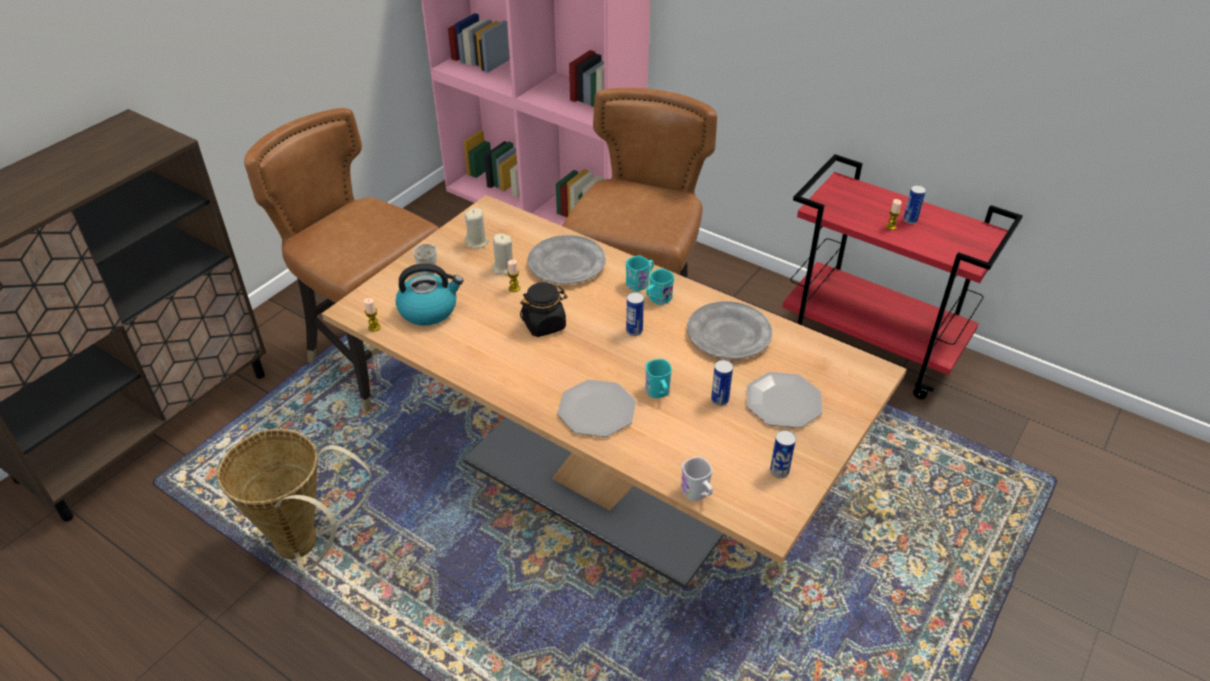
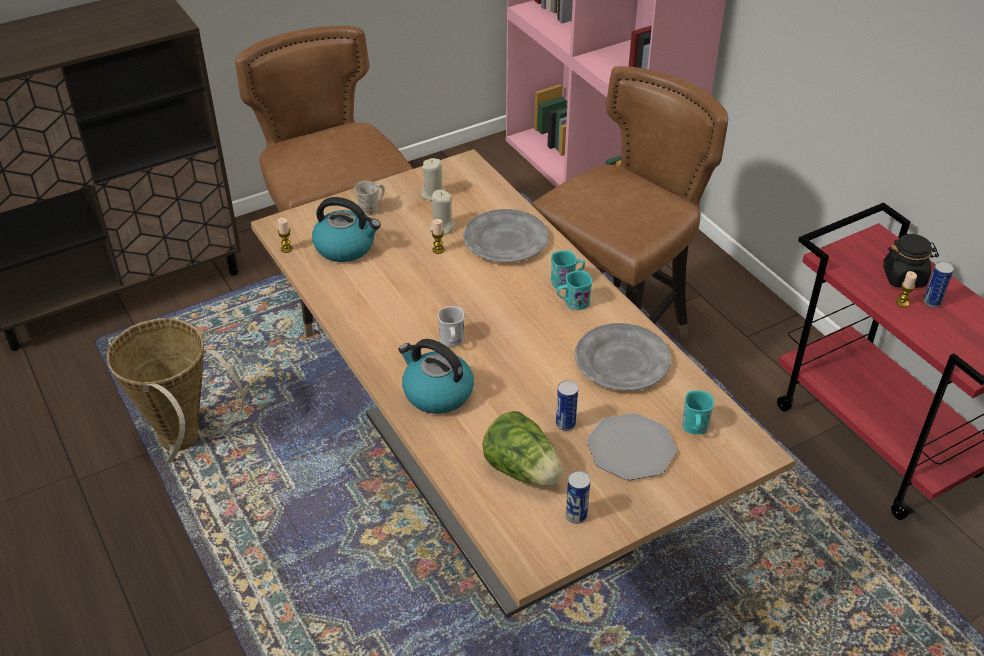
camera: 25 degrees right, 0 degrees up
black jar [520,282,567,337] -> black jar moved to [883,234,939,288]
plate [557,380,636,437] -> kettle [398,339,474,414]
can [626,292,644,336] -> none
turquoise mug [645,359,672,398] -> turquoise mug moved to [682,390,714,434]
white mug [681,456,713,501] -> white mug moved to [438,306,464,347]
none -> lettuce [483,411,562,486]

